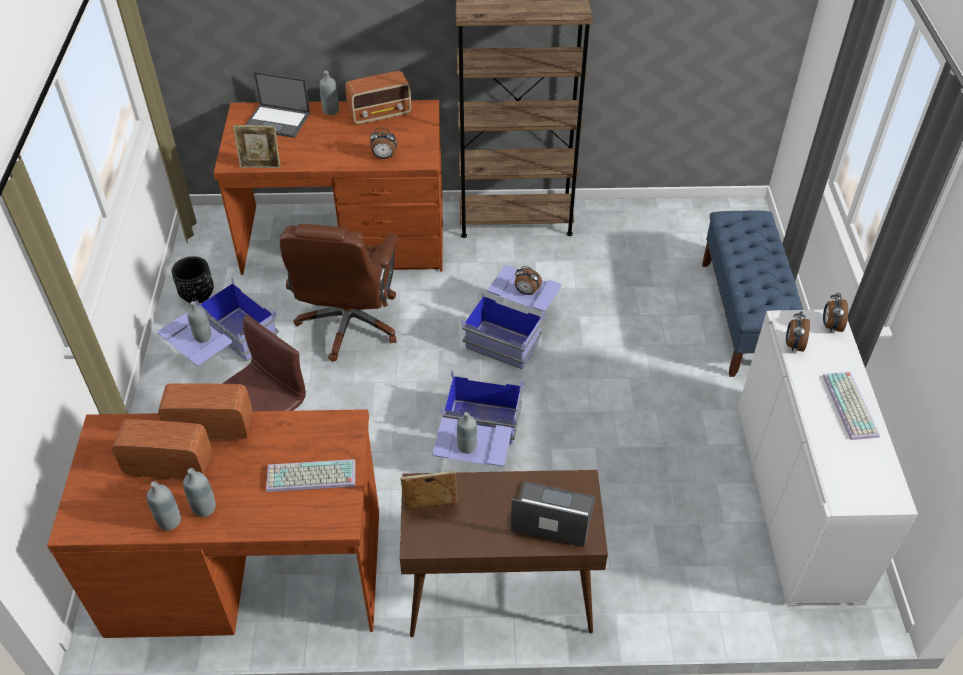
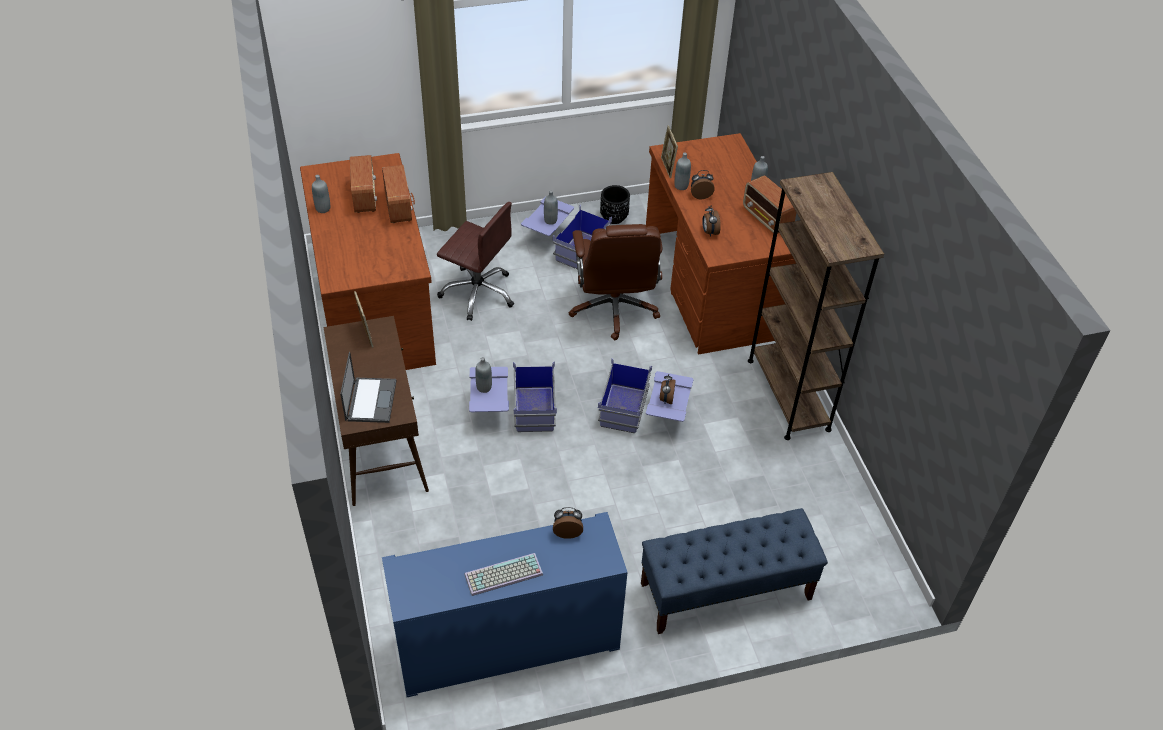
camera: 75 degrees right, 0 degrees up
grey bottle [183,468,216,517] -> grey bottle moved to [674,153,691,190]
laptop [246,72,310,138] -> none
keyboard [266,459,355,492] -> none
brown office chair [280,224,398,362] -> brown office chair turned 90 degrees counterclockwise [568,224,662,340]
white cabinet [738,310,918,606] -> blue cabinet [382,512,628,697]
alarm clock [823,293,848,332] -> alarm clock moved to [691,170,715,199]

